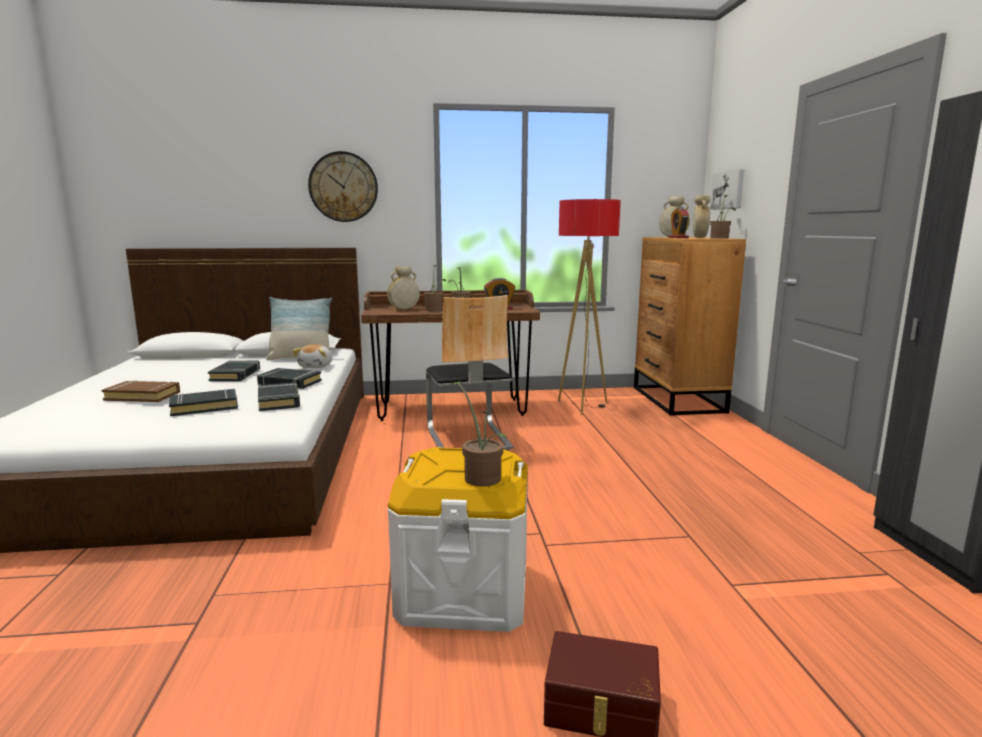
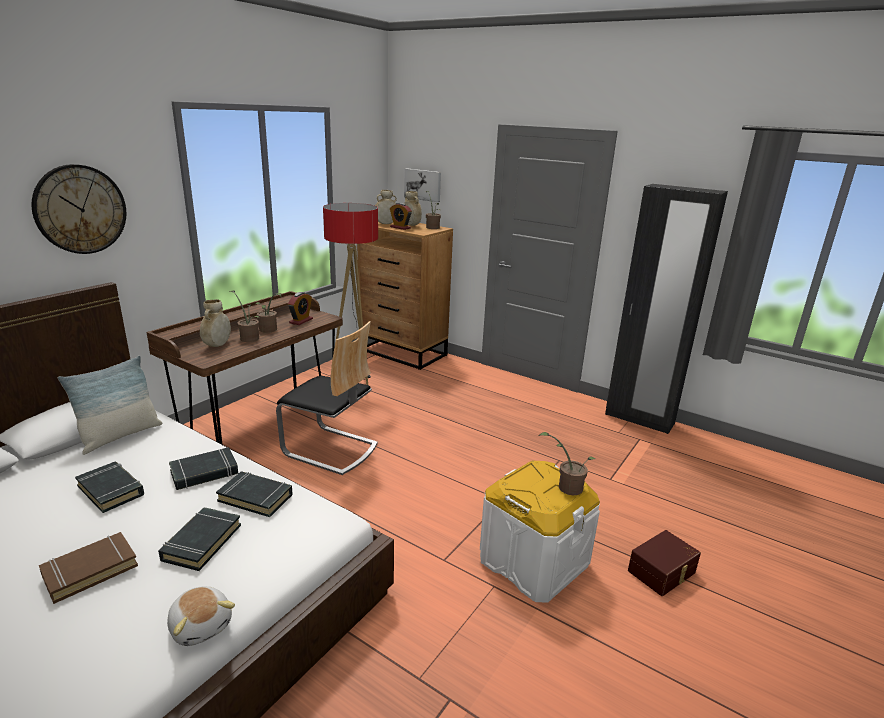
camera: 50 degrees left, 10 degrees up
plush toy [293,344,332,368] -> plush toy moved to [167,586,235,646]

